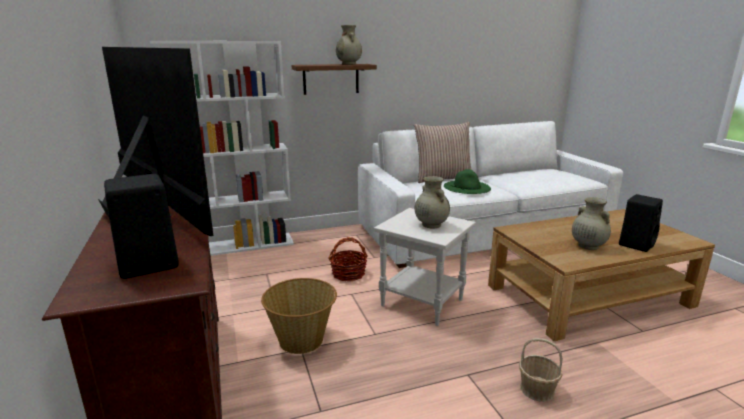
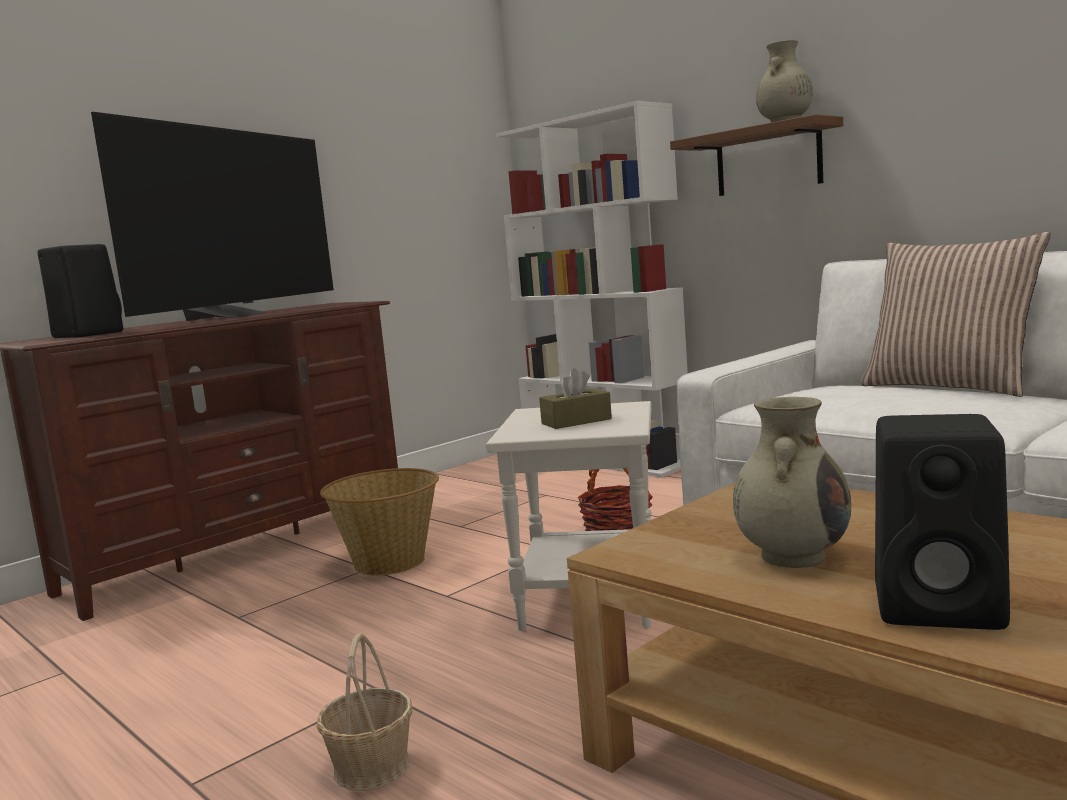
camera: 65 degrees right, 10 degrees down
beige vase [415,176,450,228] -> brown tissue box [539,368,612,429]
green hat [444,169,491,194] -> none

